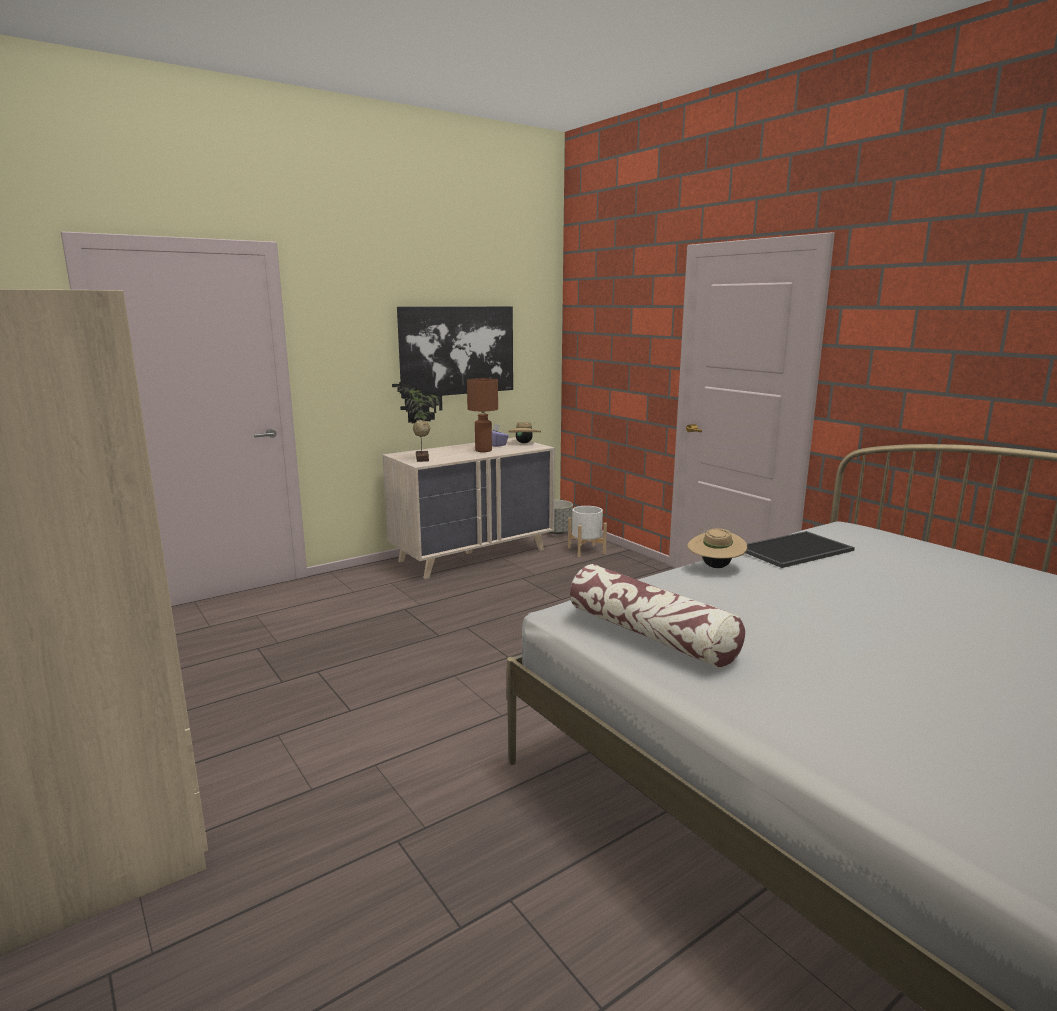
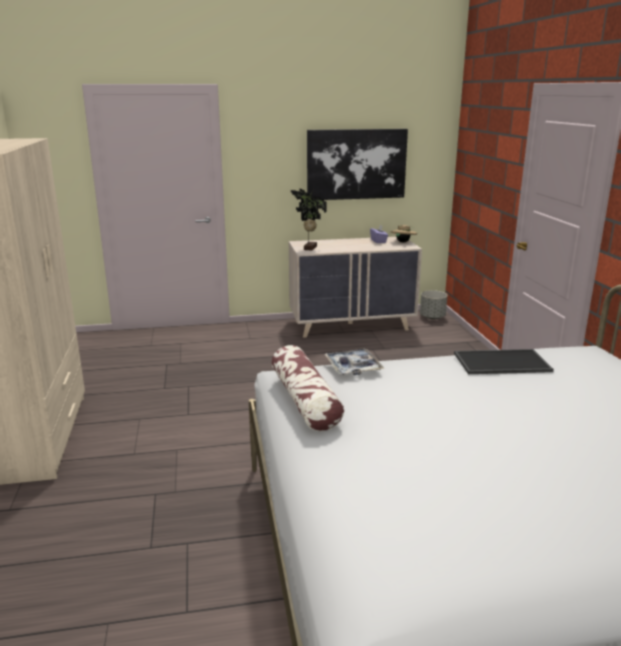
camera: 25 degrees right, 5 degrees up
brown table lamp [467,378,498,452] -> none
white planter [568,506,607,557] -> none
beige hat [687,528,747,568] -> none
none -> tray [325,349,384,376]

